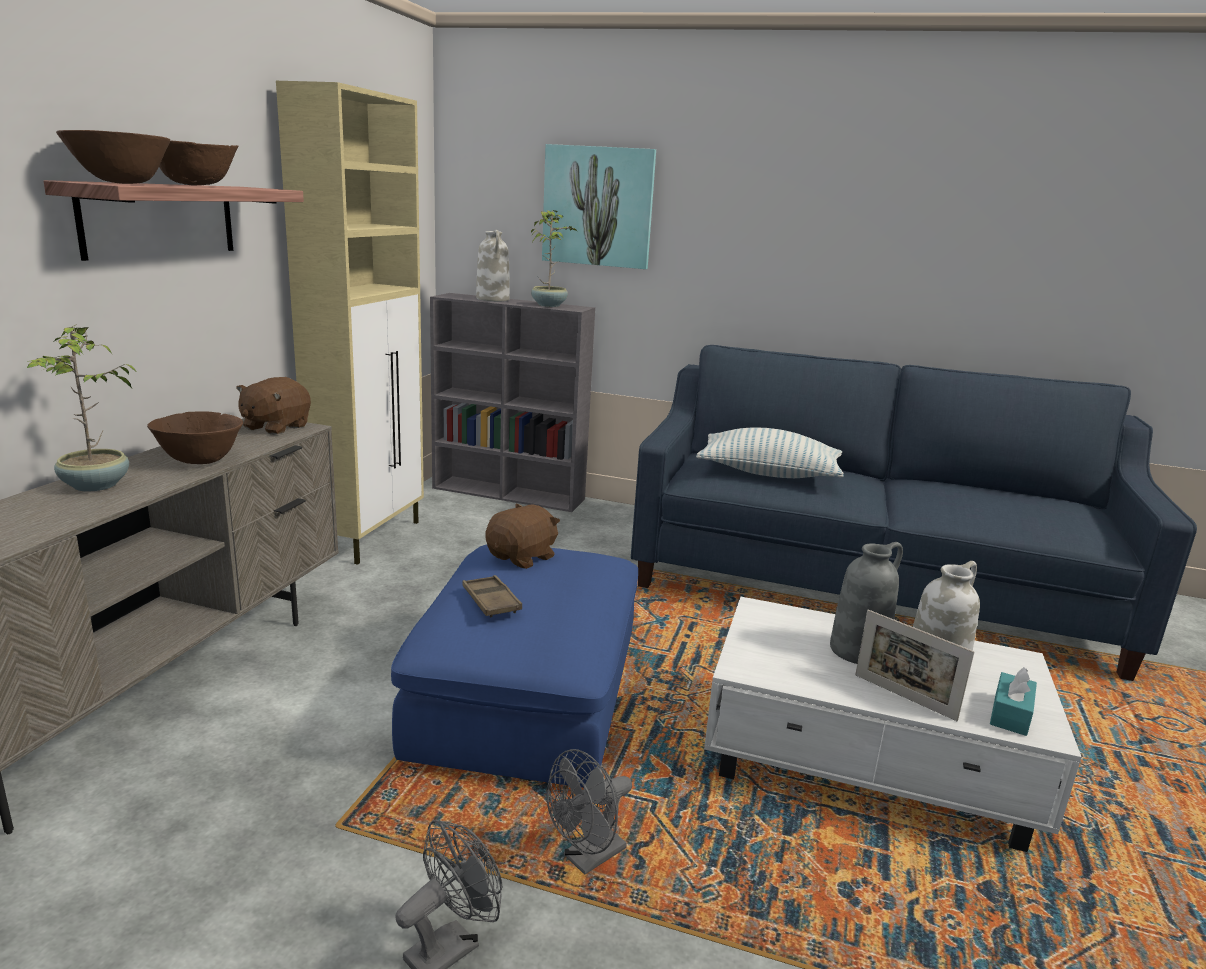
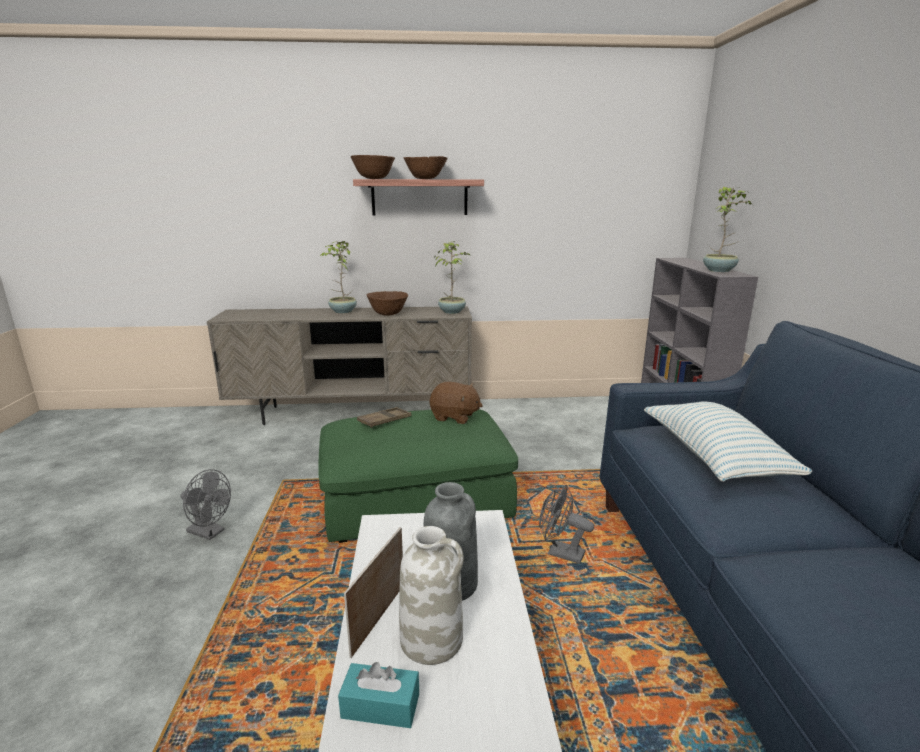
camera: 70 degrees right, 0 degrees up
brown plush toy [236,377,311,435] -> potted plant [434,241,470,314]
beige cabinet [276,81,424,565] -> none
blue ottoman [391,544,638,788] -> green ottoman [318,409,518,543]
white vase [476,230,510,302] -> none
picture [542,144,656,269] -> none
grey fan [547,749,632,875] -> grey fan moved to [539,485,594,564]

